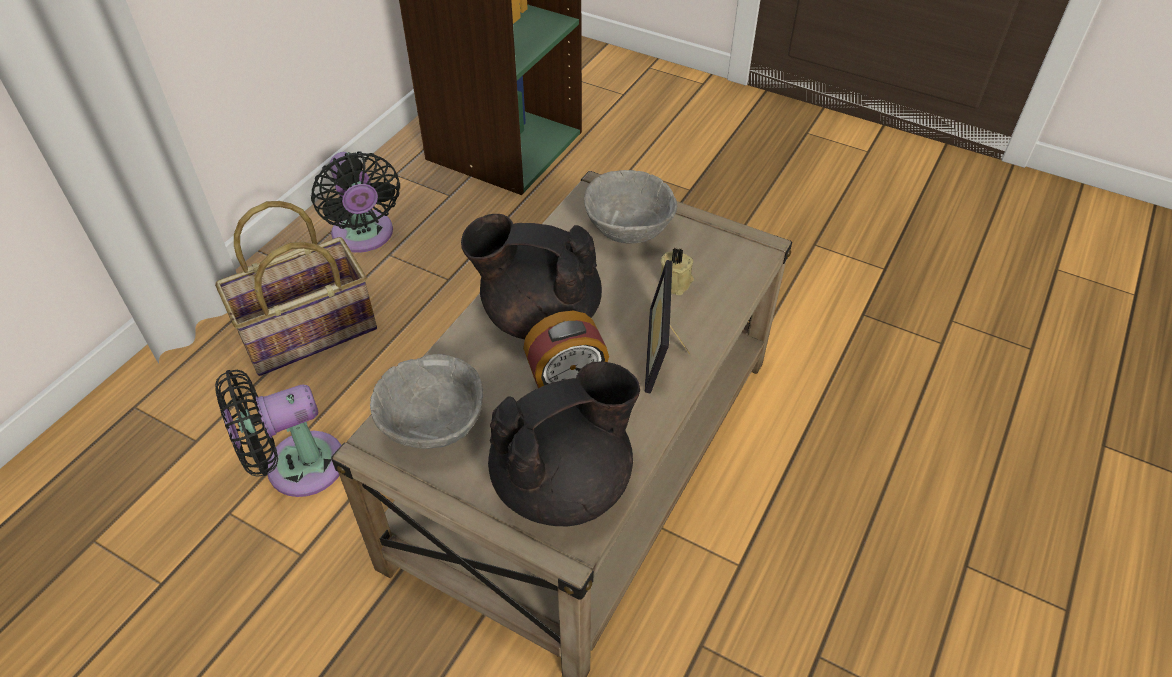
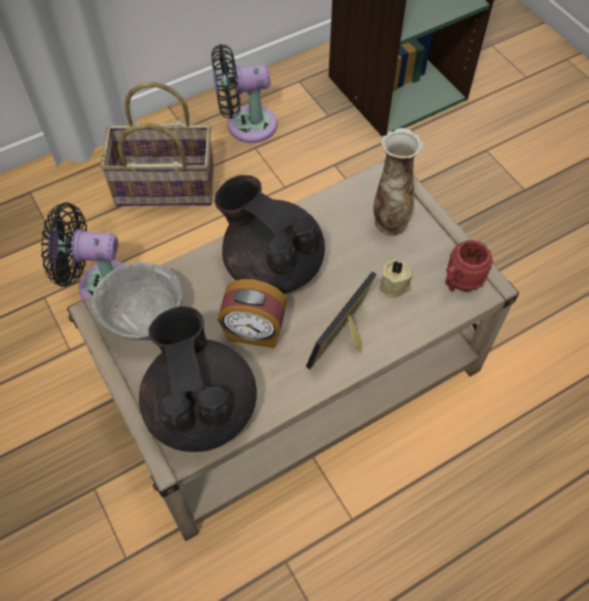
camera: 30 degrees right, 10 degrees up
black fan [311,151,400,253] -> black fan turned 75 degrees clockwise [211,44,277,143]
black teapot [488,361,640,526] -> black teapot turned 105 degrees counterclockwise [139,306,257,452]
grey bowl [584,170,677,243] -> vase [373,128,423,236]
none -> red mug [445,240,493,291]

